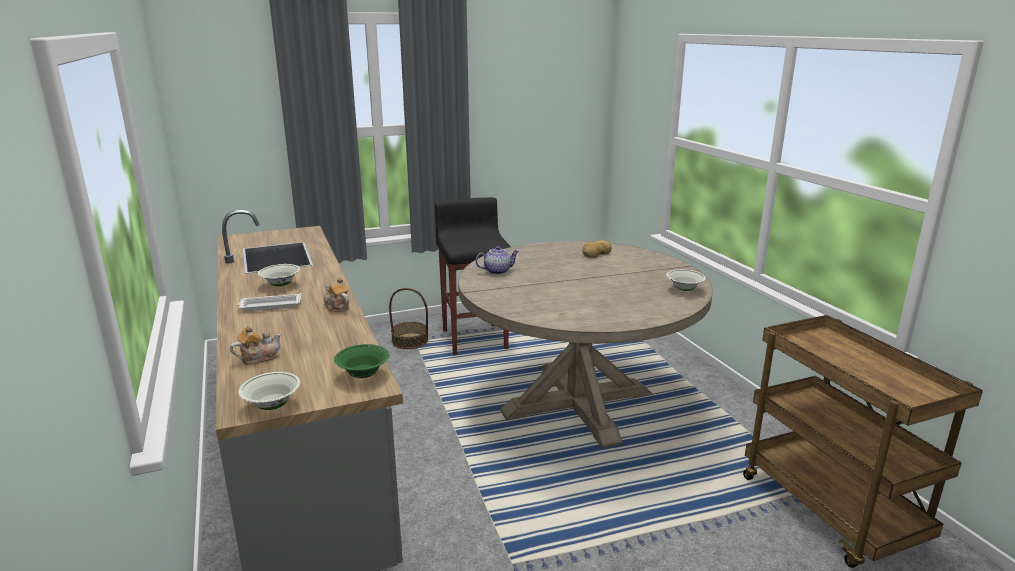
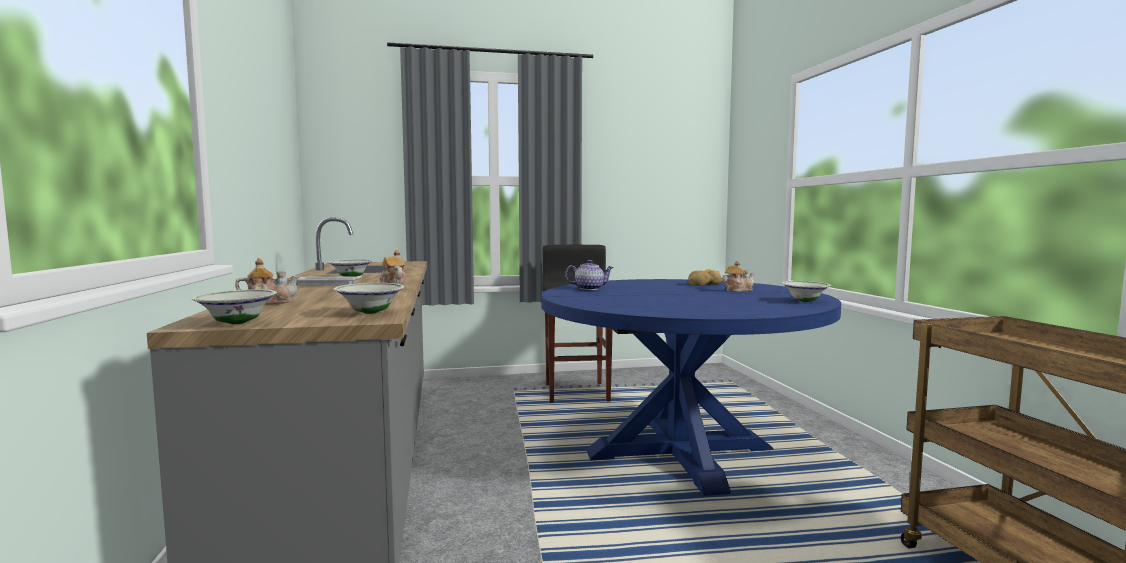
camera: 10 degrees right, 15 degrees down
green bowl [334,344,389,378] -> white bowl [333,283,405,314]
basket [389,288,429,349] -> none
beige dining table [458,241,713,448] -> blue dining table [541,279,841,496]
none -> teapot [722,261,755,292]

